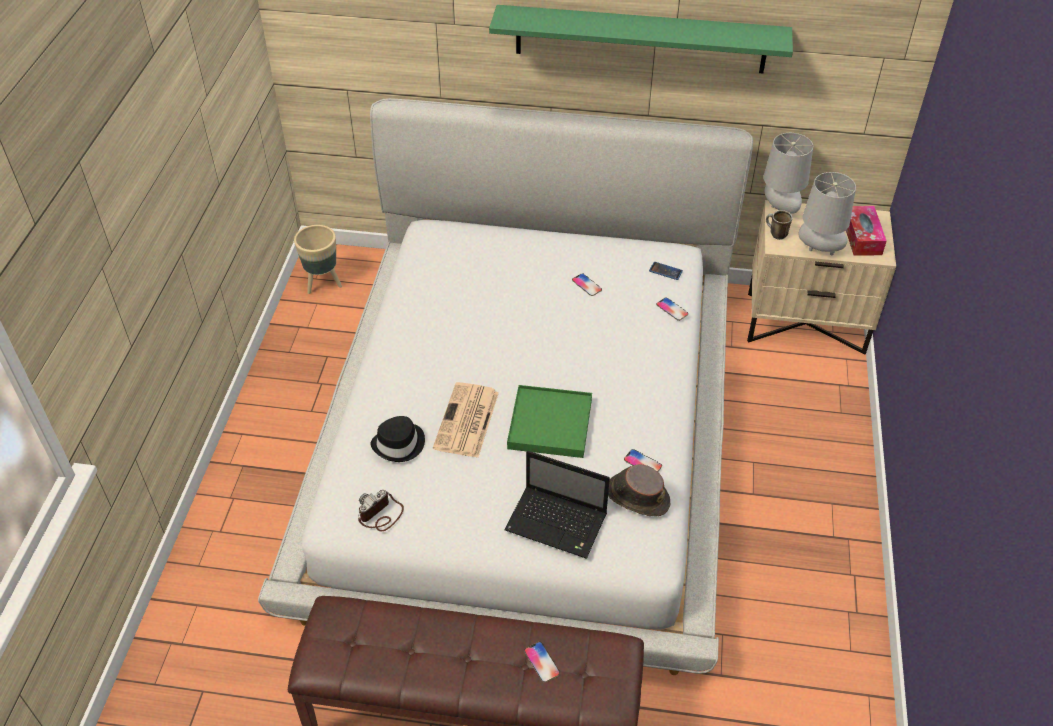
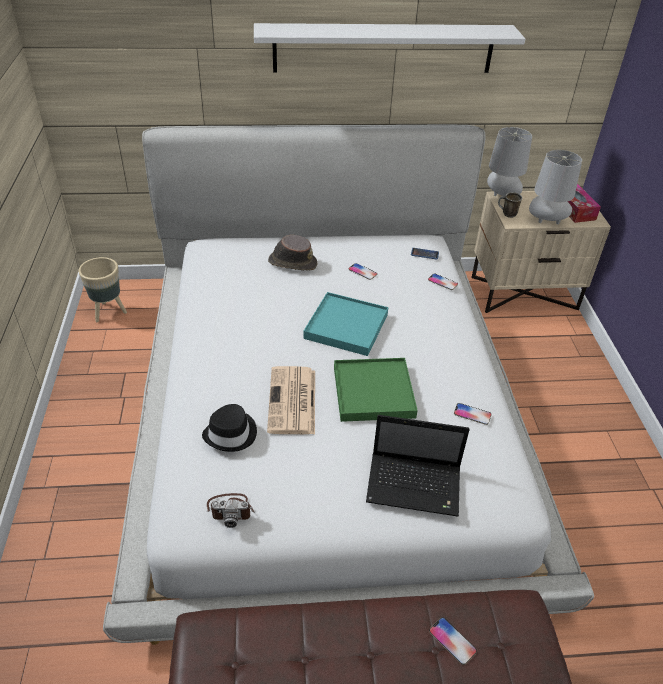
camera: 15 degrees left, 5 degrees down
camera [358,490,404,532] -> camera turned 120 degrees counterclockwise [207,493,254,528]
green shelf [489,5,793,73] -> white shelf [254,23,525,73]
brown hat [608,464,670,516] -> brown hat moved to [268,235,318,271]
none -> turquoise tray [303,292,388,356]

